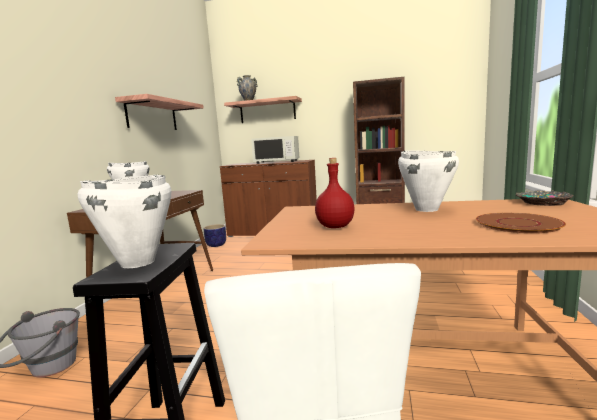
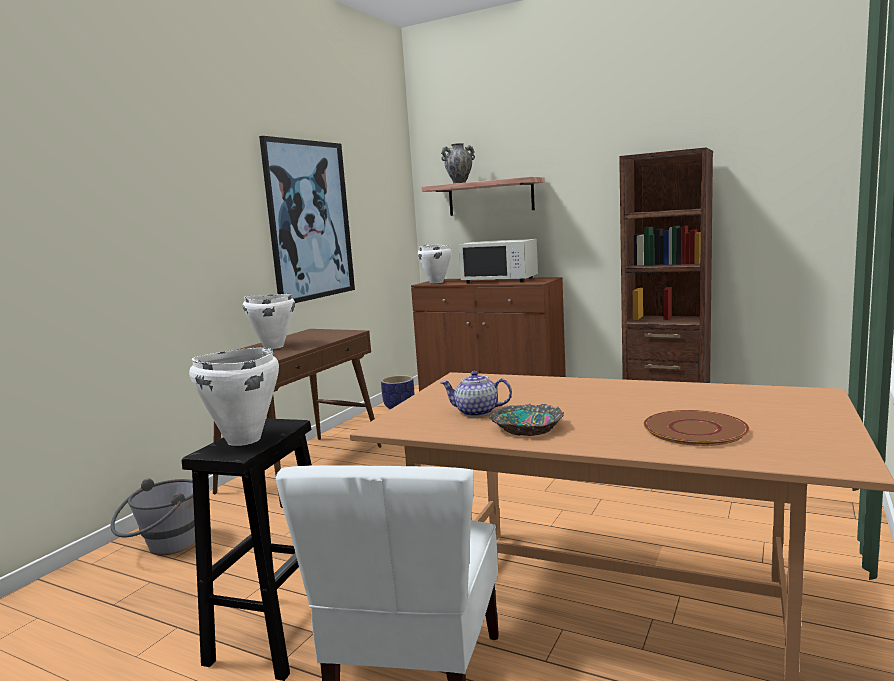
camera: 15 degrees right, 0 degrees up
shelf [115,94,204,130] -> picture [259,136,355,303]
red bottle [315,158,355,228] -> teapot [440,371,512,417]
white cooking pot [398,150,459,212] -> white cooking pot moved to [418,245,452,283]
bowl [516,190,574,206] -> bowl moved to [490,404,564,436]

